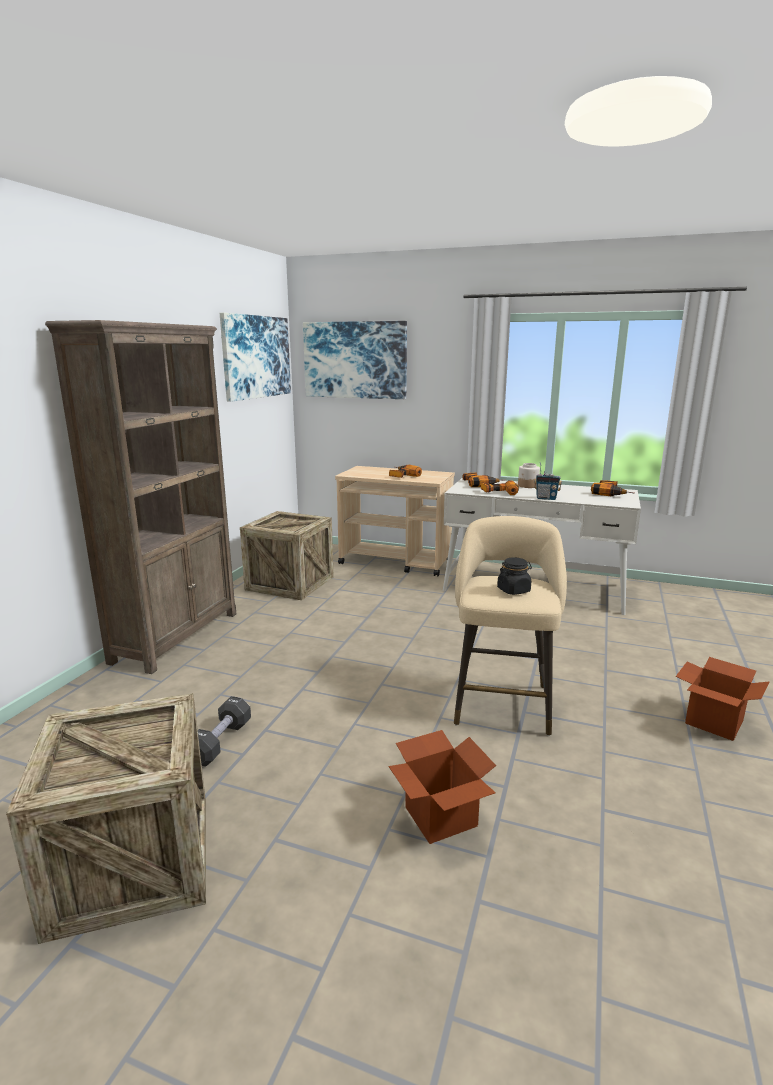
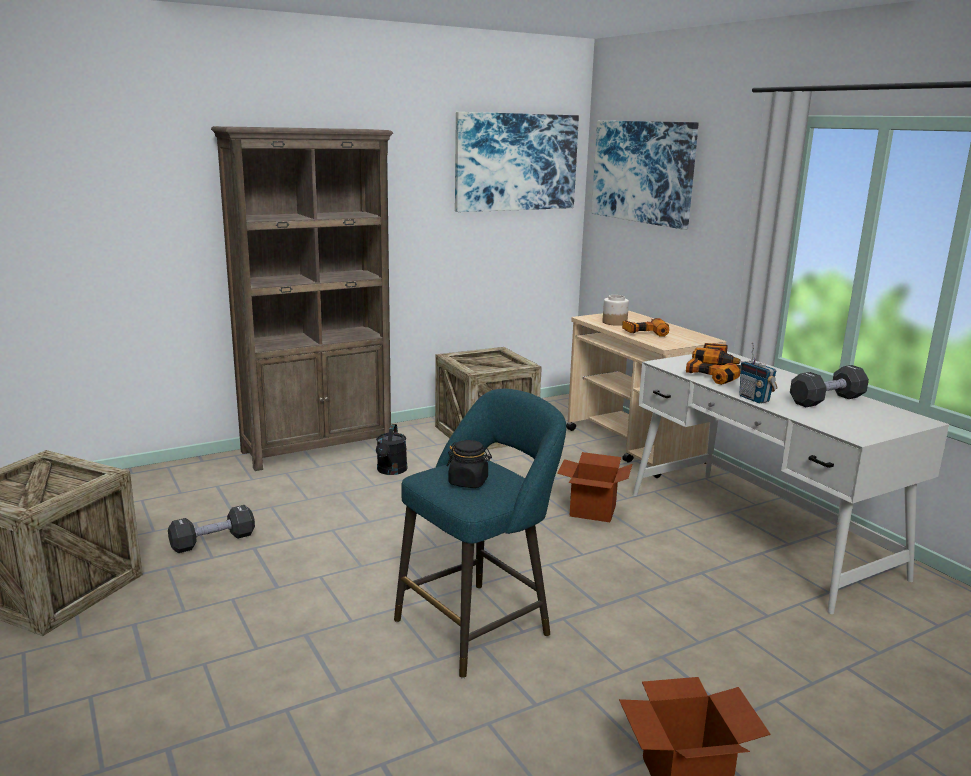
camera: 40 degrees right, 0 degrees up
cardboard box [388,730,496,844] -> cardboard box moved to [557,452,633,522]
beige stool [454,516,567,736] -> turquoise stool [394,389,566,678]
jar [518,463,540,488] -> jar moved to [603,295,629,326]
power drill [591,480,635,496] -> none
none -> black watering can [376,424,407,475]
none -> black dumbbell [790,365,869,407]

